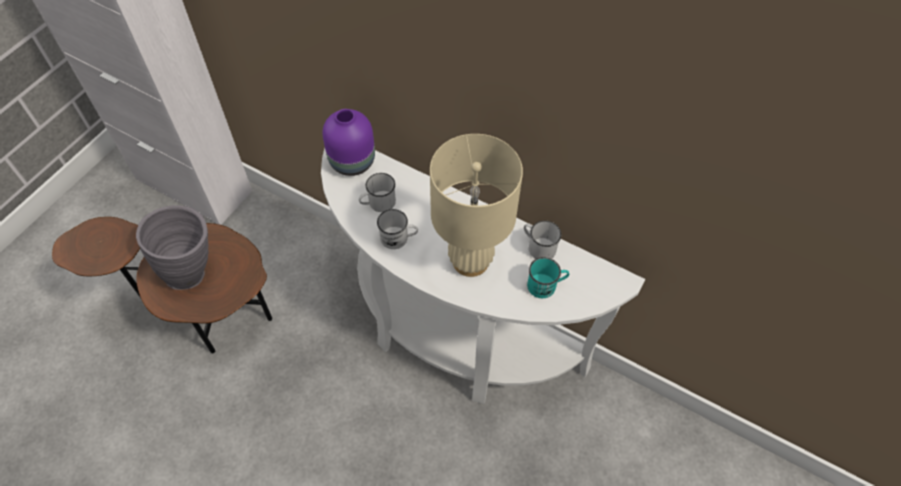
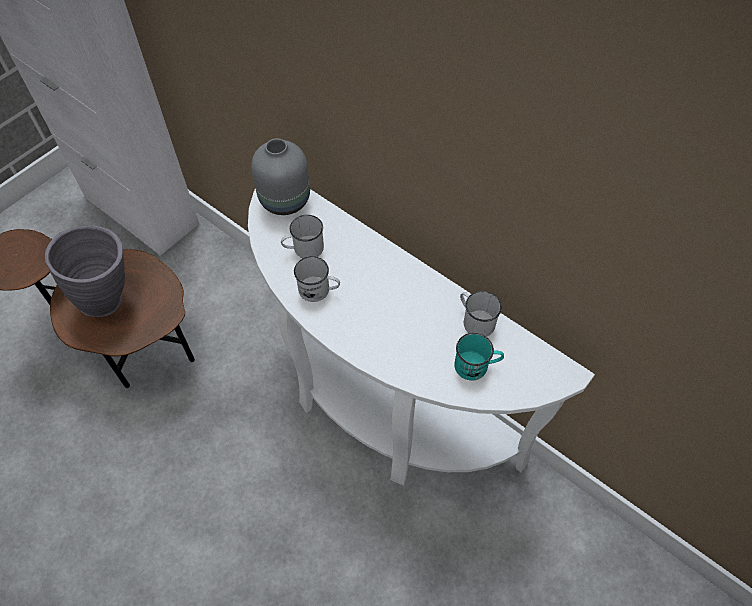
camera: 10 degrees right, 0 degrees up
purple vase [323,109,375,176] -> grey vase [251,138,310,215]
beige table lamp [430,134,523,277] -> none

